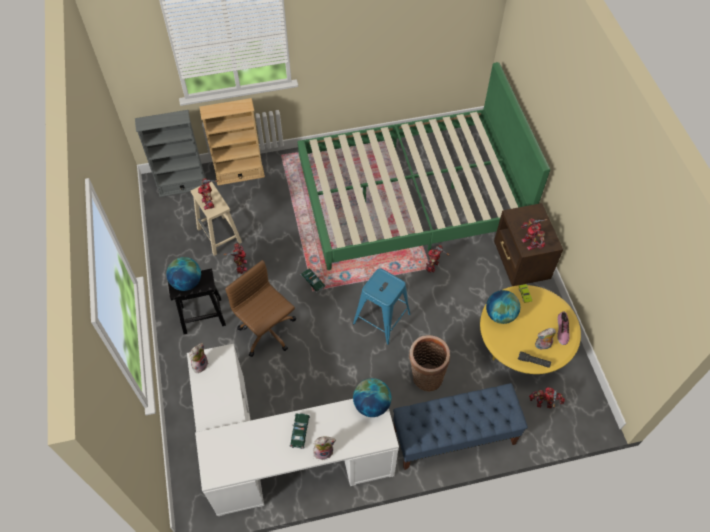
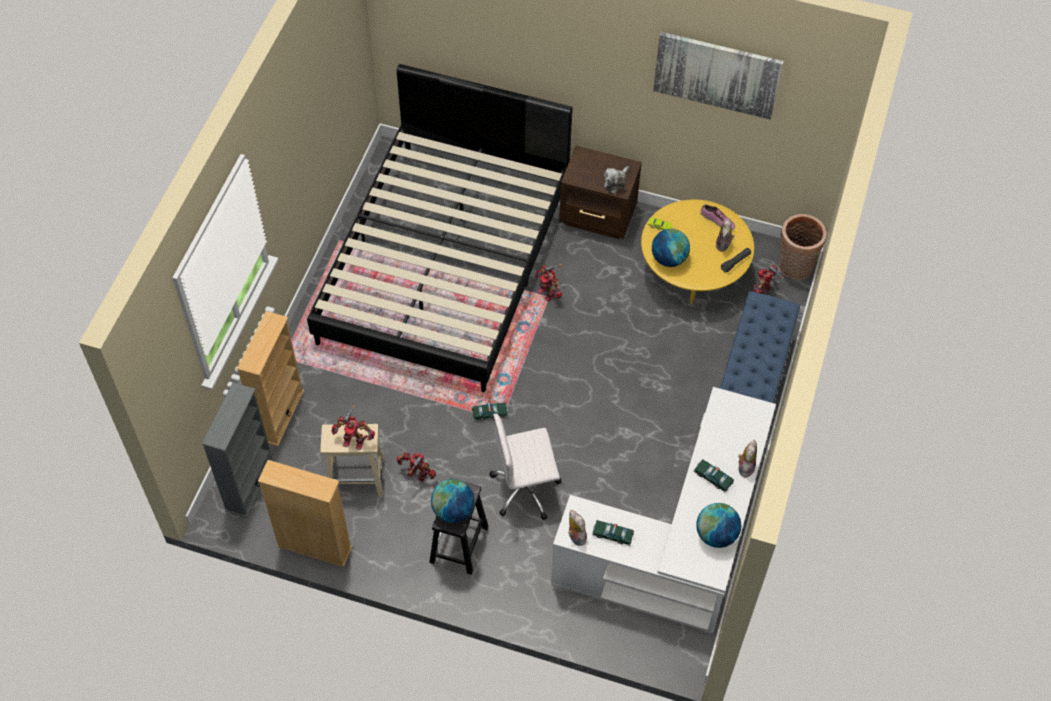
camera: 60 degrees left, 0 degrees up
brown office chair [225,260,296,357] -> white office chair [490,414,561,520]
green bed [298,62,550,270] -> black bed [307,64,573,392]
blue stool [353,268,410,345] -> none
globe [353,378,391,417] -> globe moved to [696,503,741,548]
basket [409,335,450,392] -> basket moved to [779,214,827,280]
toy robot [521,218,548,250] -> plush toy [604,166,629,194]
none -> beige bookcase [258,460,352,567]
none -> toy car [592,520,634,546]
none -> picture [653,32,784,120]

